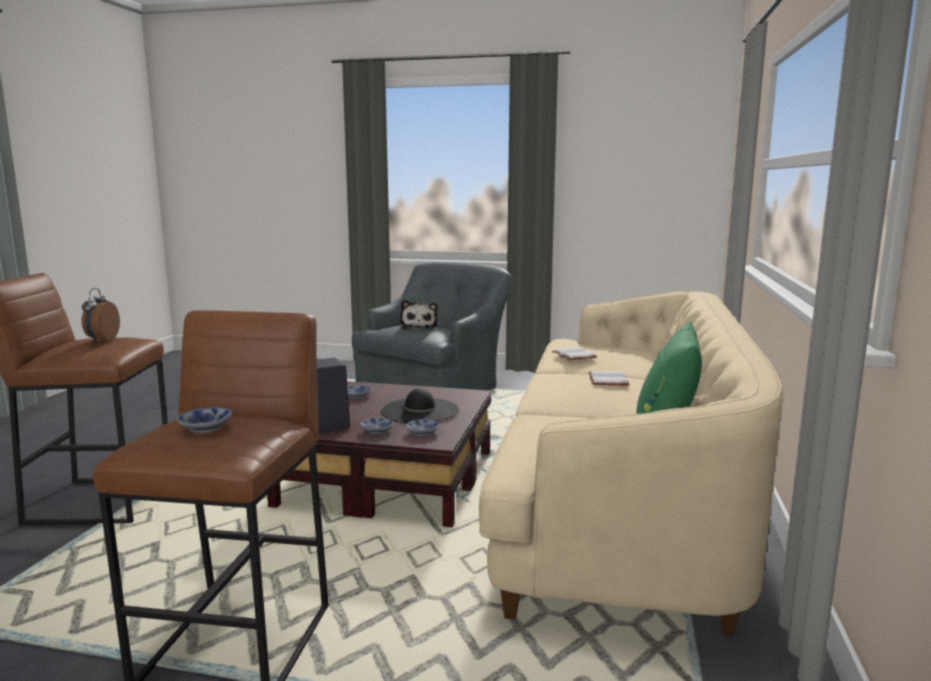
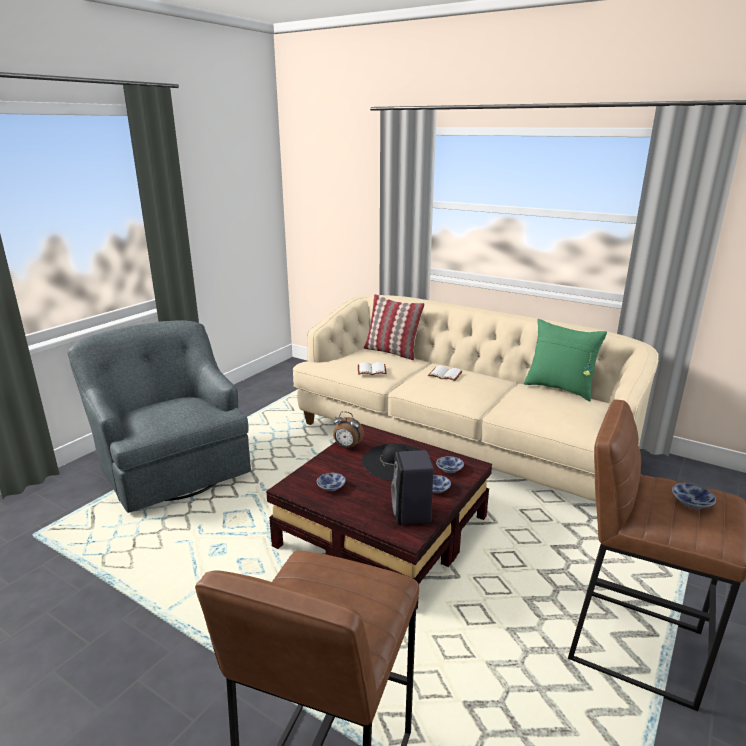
camera: 70 degrees left, 10 degrees up
alarm clock [81,288,120,343] -> alarm clock moved to [333,411,364,449]
plush toy [400,299,438,330] -> none
none -> pillow [364,294,425,360]

